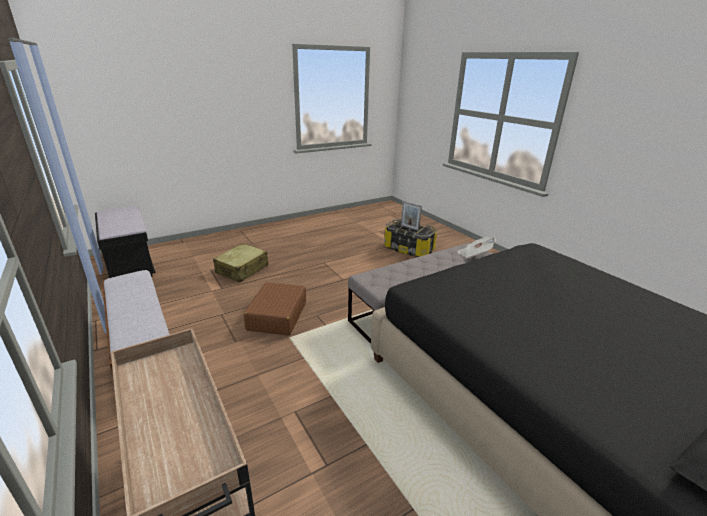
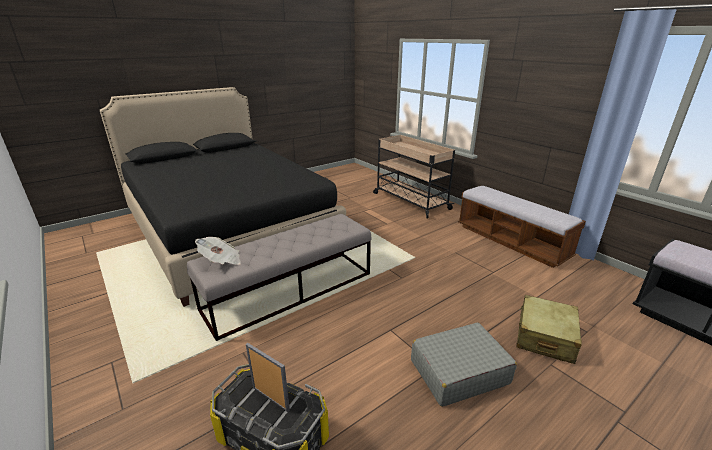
camera: 175 degrees right, 0 degrees up
brown suitcase [244,282,306,336] -> none
none -> grey suitcase [411,322,517,407]

